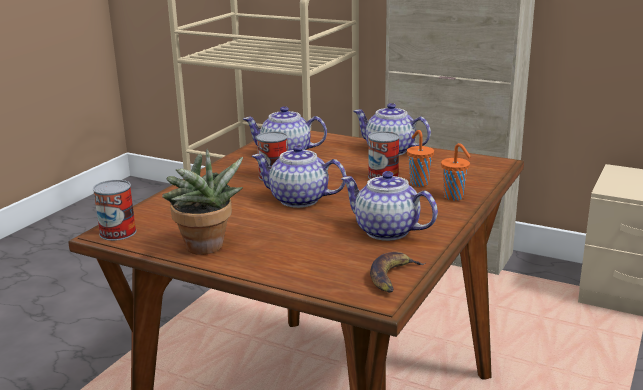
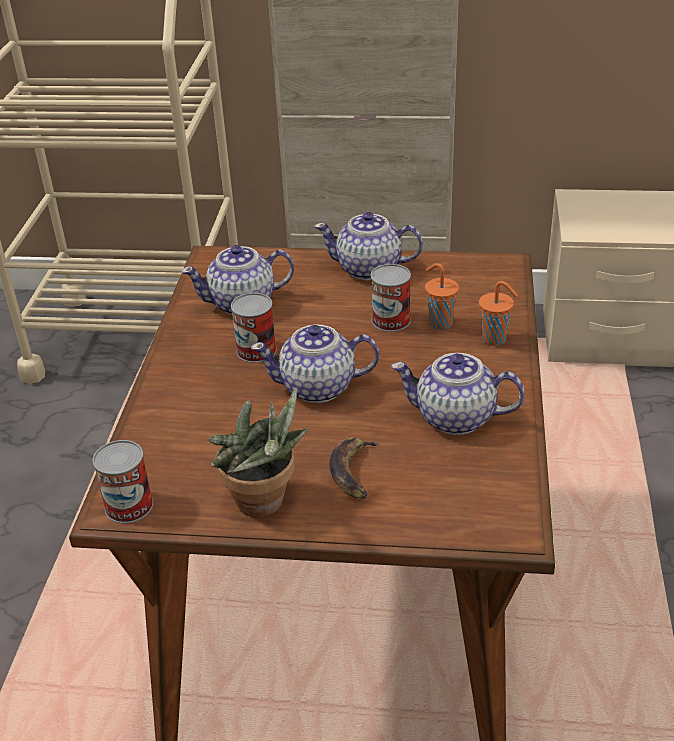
camera: 20 degrees left, 15 degrees up
banana [370,252,425,293] -> banana moved to [330,437,381,499]

